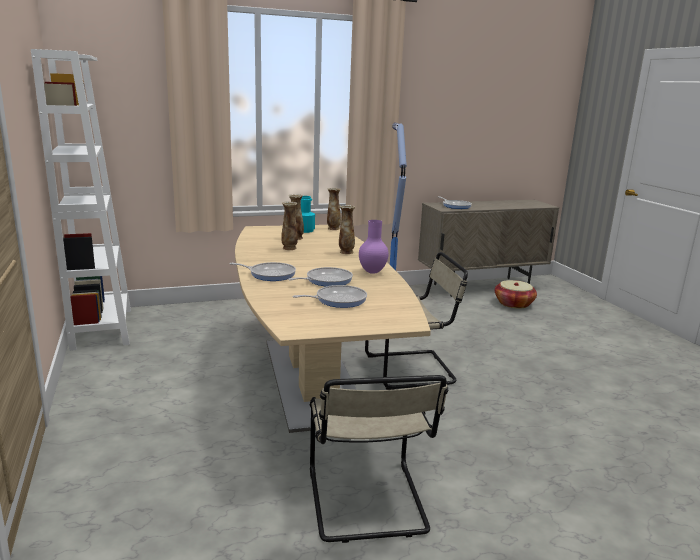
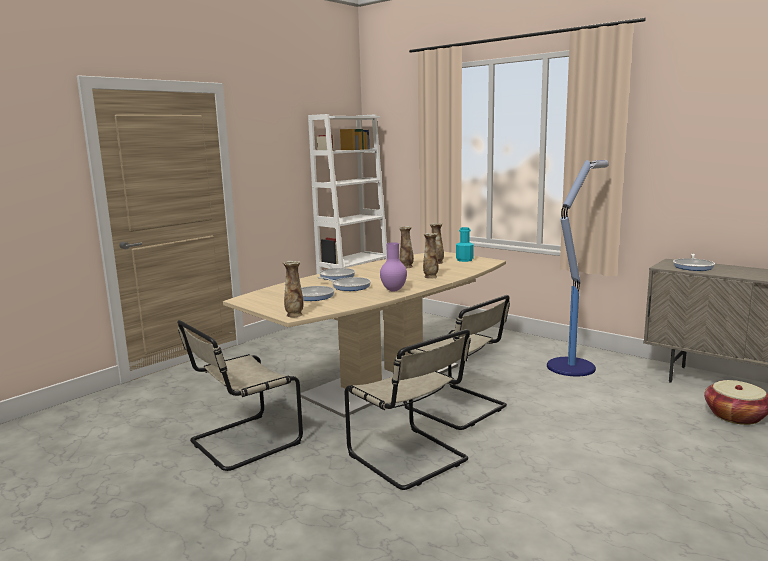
camera: 60 degrees right, 5 degrees down
vase [327,188,341,230] -> vase moved to [283,261,304,317]
none -> beige chair [345,329,471,490]

